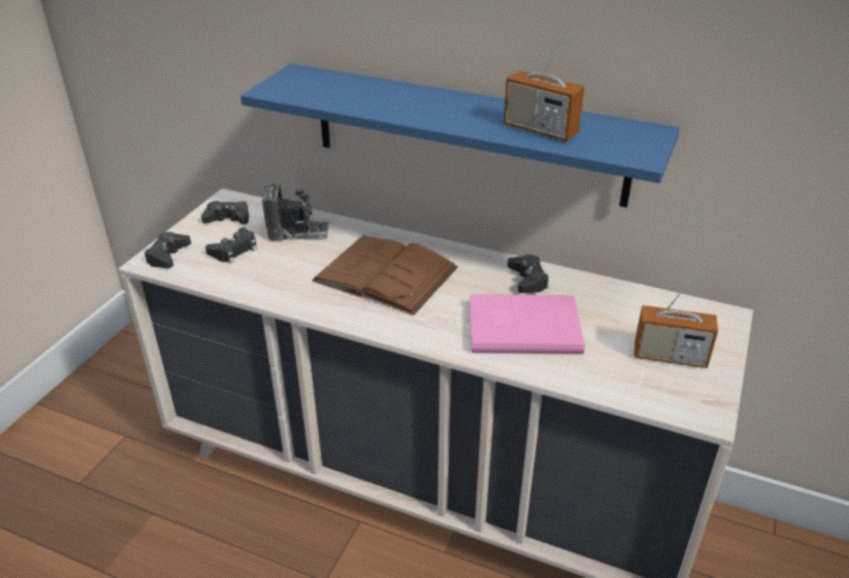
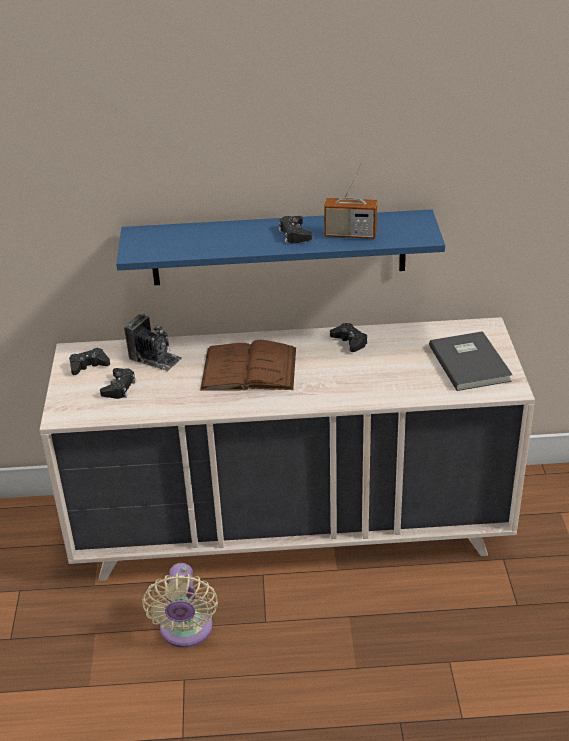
camera: 25 degrees left, 0 degrees up
black game controller [144,232,191,268] -> black game controller moved to [279,216,312,244]
camera [262,182,329,241] -> camera turned 60 degrees clockwise [124,314,182,371]
pink book [469,294,585,354] -> none
radio [634,264,718,368] -> grey book [429,331,513,391]
none -> beige fan [142,563,218,648]

